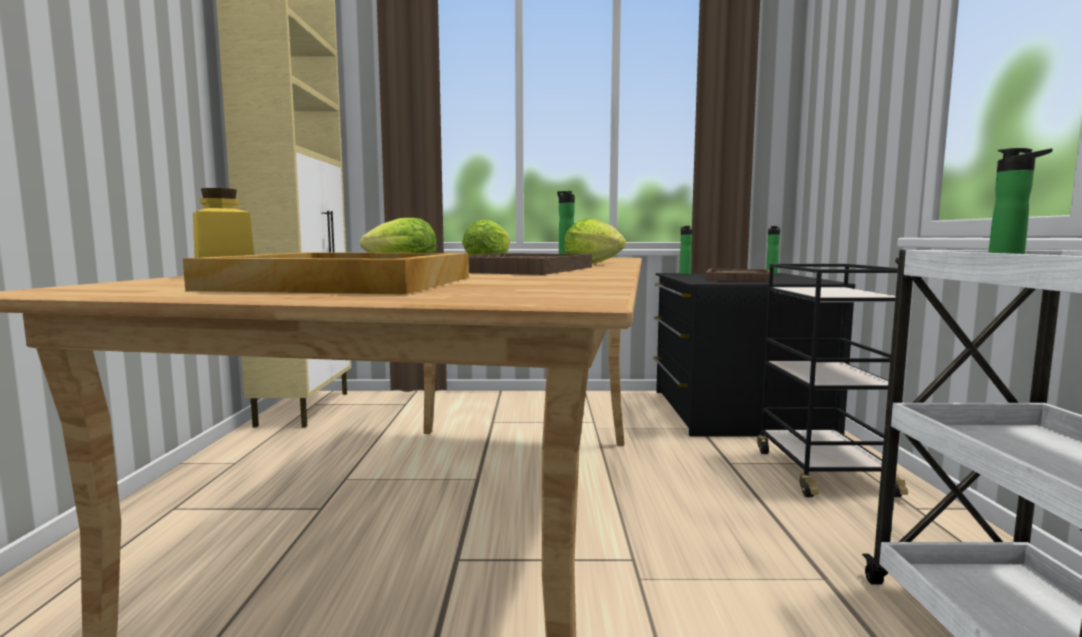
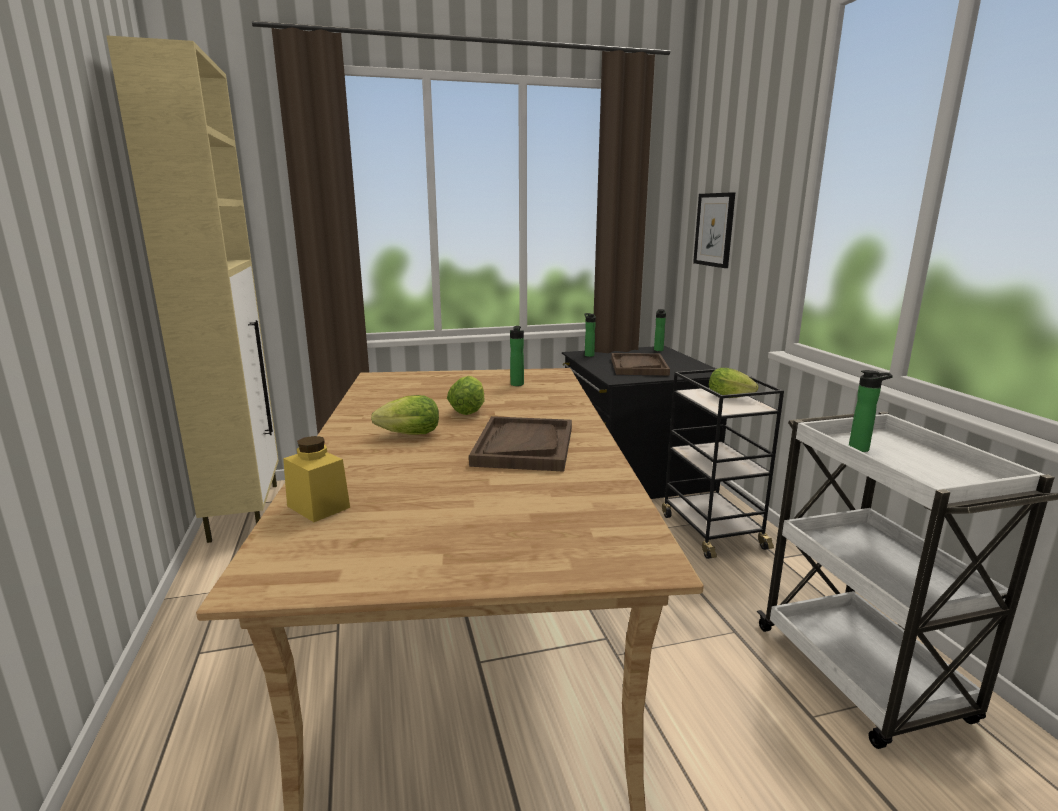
camera: 15 degrees left, 10 degrees up
beige tray [183,252,469,294] -> none
lettuce [564,219,626,264] -> lettuce moved to [709,368,758,398]
none -> picture [693,192,736,268]

